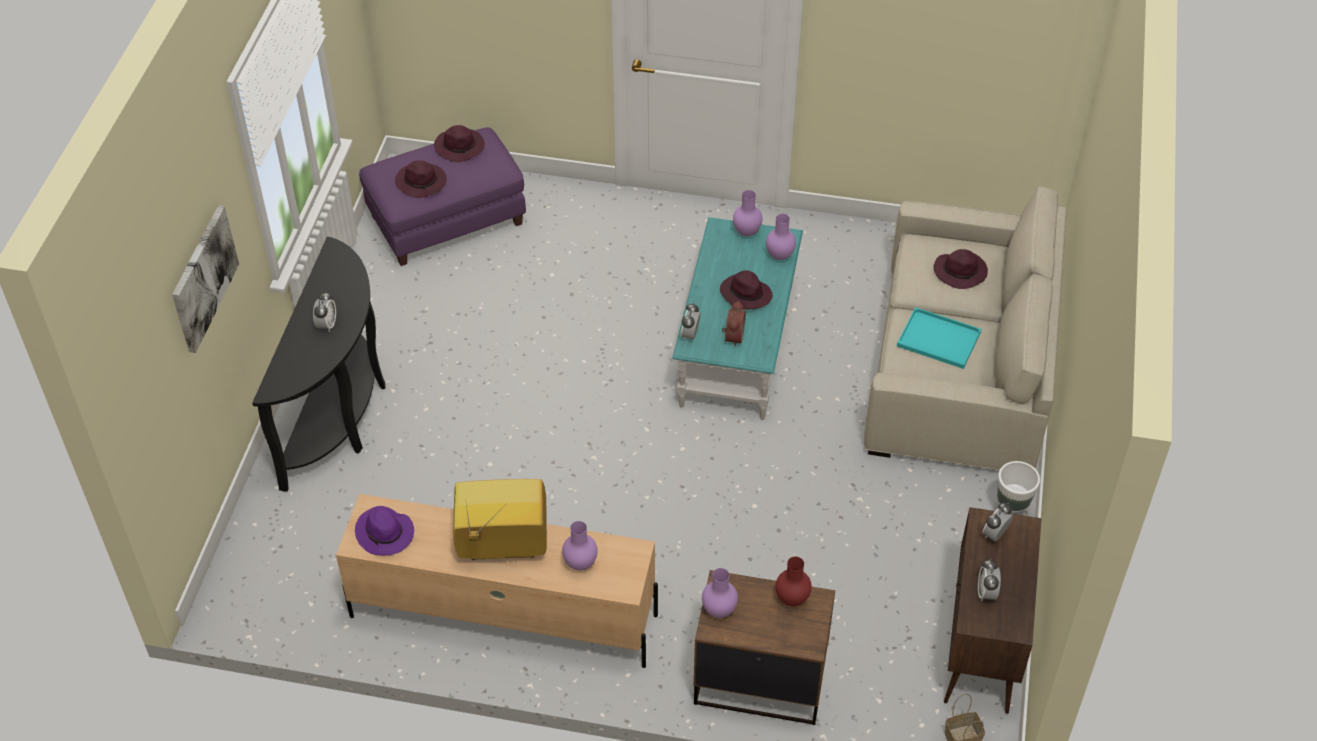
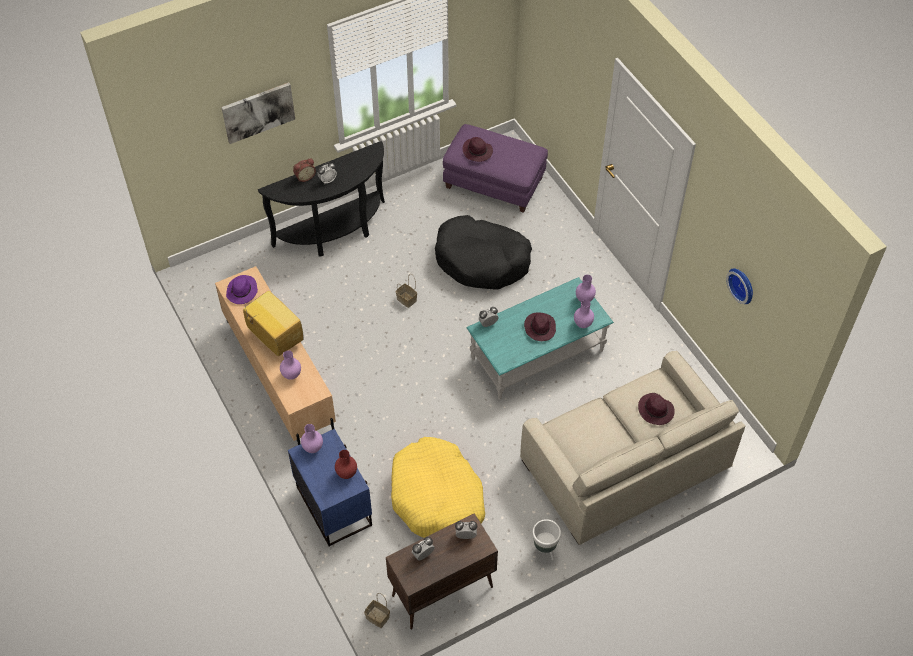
camera: 50 degrees right, 5 degrees up
purple hat [434,125,485,162] -> none
brown nightstand [694,570,835,725] -> blue nightstand [288,429,372,547]
alarm clock [722,301,746,347] -> alarm clock moved to [293,158,316,182]
turquoise tray [897,307,981,369] -> none
none -> yellow dog bed [391,437,485,538]
none -> basket [396,274,417,308]
none -> black dog bed [435,215,532,290]
none -> wall clock [726,268,753,304]

